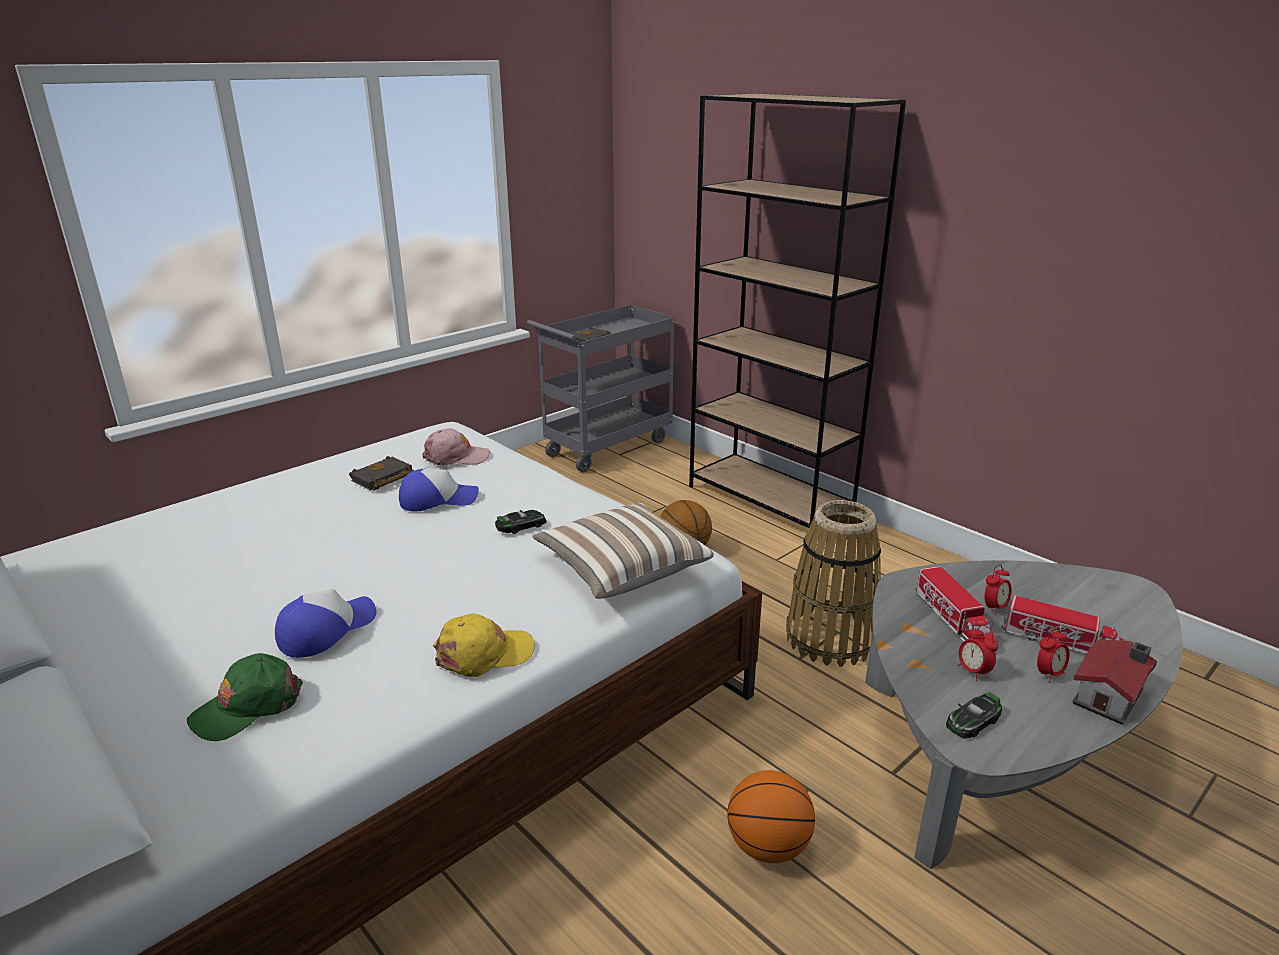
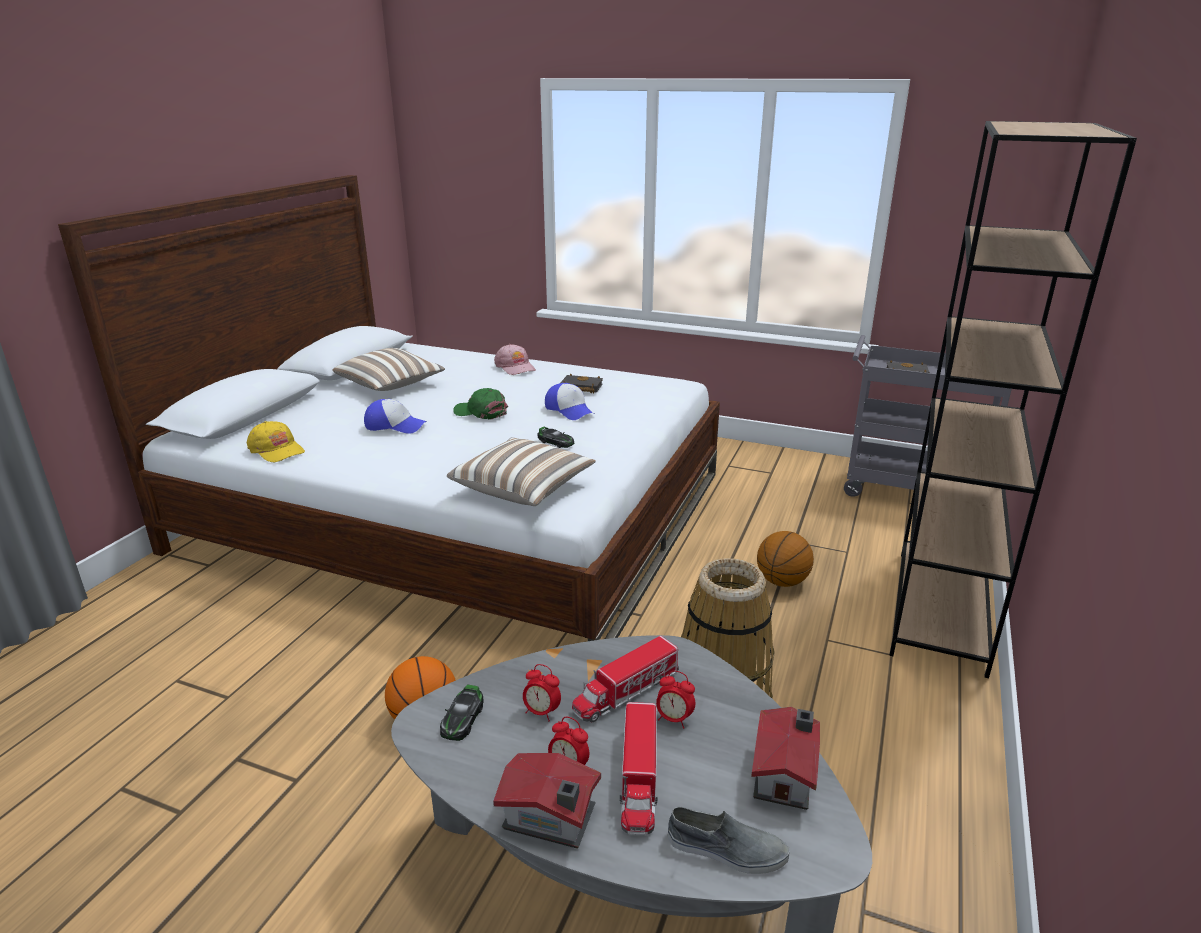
camera: 65 degrees right, 0 degrees up
green cap [187,653,303,741] -> green cap moved to [453,388,508,420]
pink cap [422,428,490,466] -> pink cap moved to [494,344,536,375]
yellow cap [433,614,535,677] -> yellow cap moved to [247,421,305,462]
toy car [946,692,1002,739] -> toy car turned 105 degrees counterclockwise [440,684,484,741]
alarm clock [957,625,998,681] -> alarm clock turned 105 degrees counterclockwise [523,664,561,721]
none -> pillow [332,348,445,391]
none -> grey shoe [668,807,790,874]
none -> toy house [751,707,820,810]

